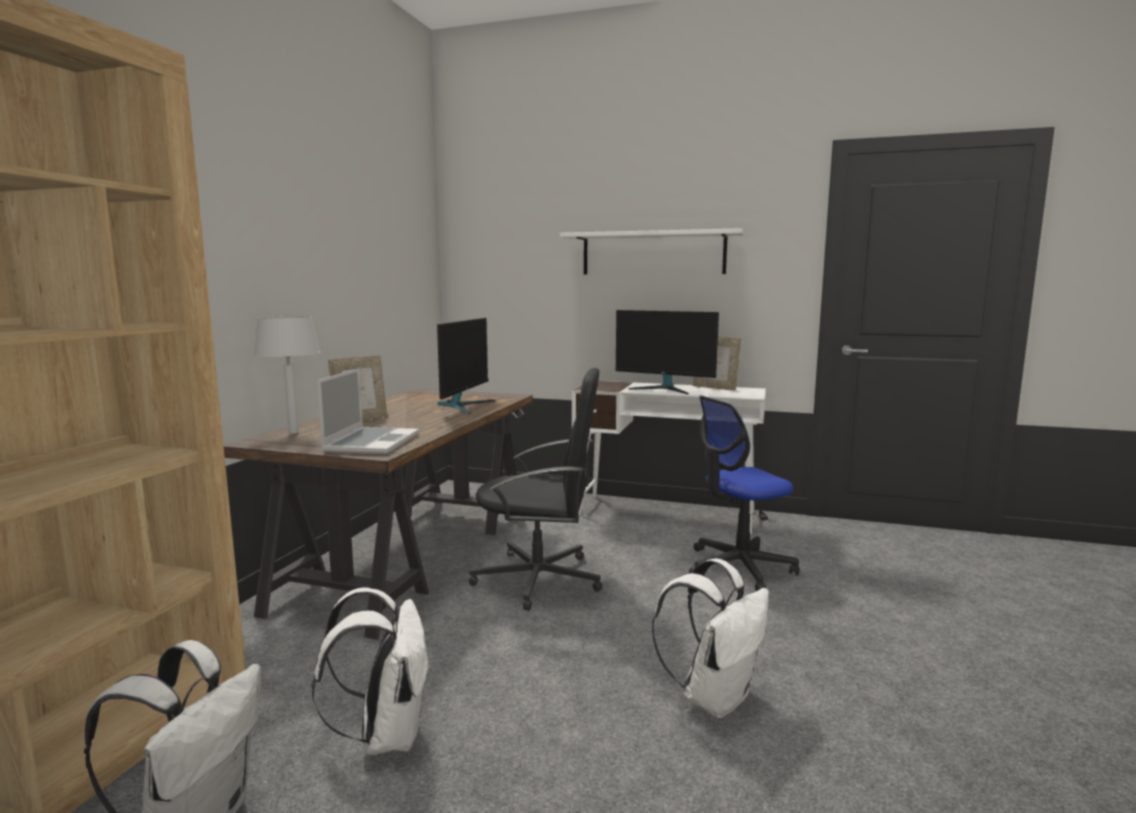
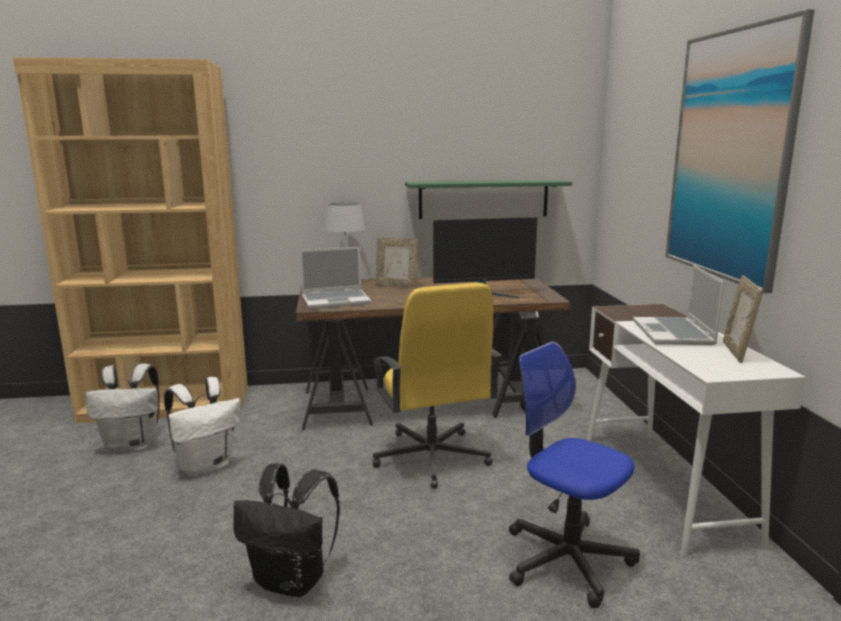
camera: 65 degrees right, 5 degrees up
black office chair [469,368,602,611] -> yellow office chair [372,283,501,489]
white shelf [560,228,744,274] -> picture [665,9,815,293]
monitor [615,310,719,394] -> laptop [633,265,724,345]
white backpack [652,558,769,718] -> black backpack [233,463,340,597]
none -> green shelf [405,180,572,219]

